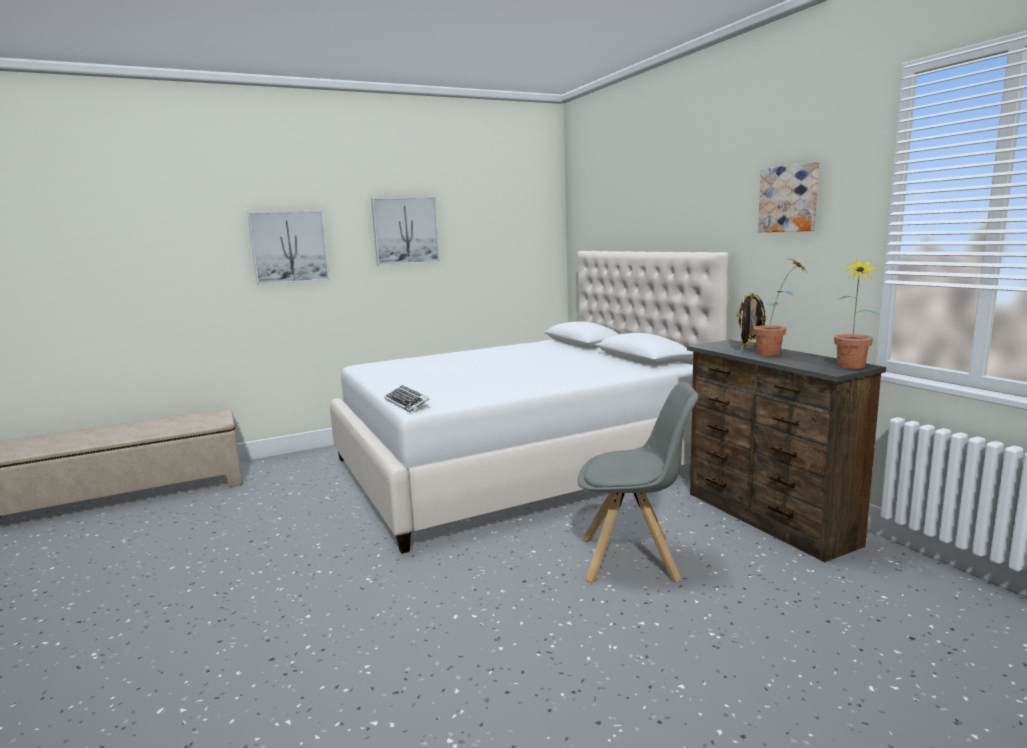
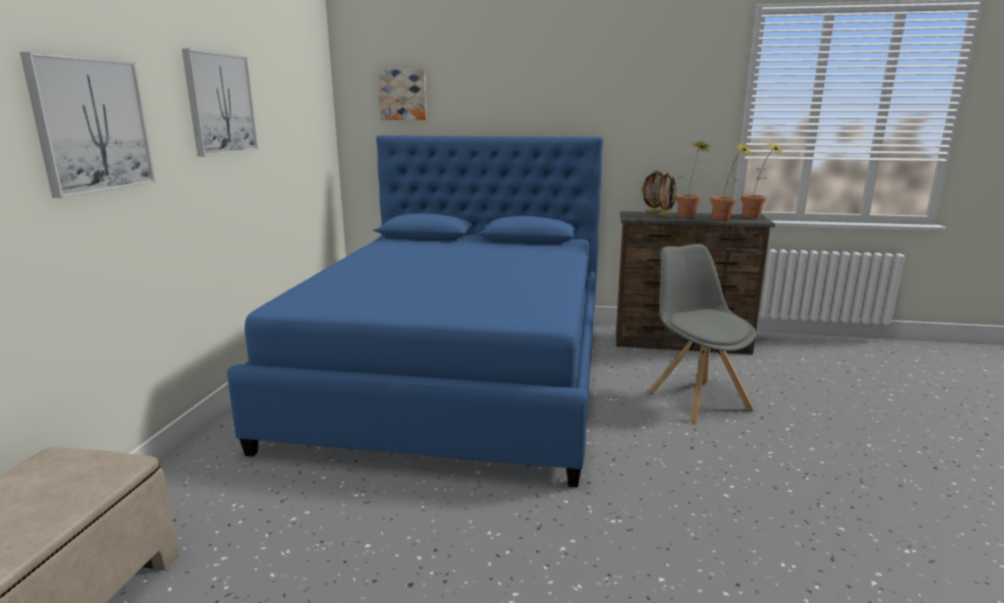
camera: 55 degrees left, 5 degrees up
white bed [330,251,730,554] -> blue bed [227,135,603,487]
keyboard [385,385,430,412] -> none
grey chair [578,382,699,583] -> grey chair turned 60 degrees counterclockwise [648,244,756,423]
picture [758,162,819,232] -> picture moved to [378,69,427,120]
none -> potted plant [711,142,754,221]

